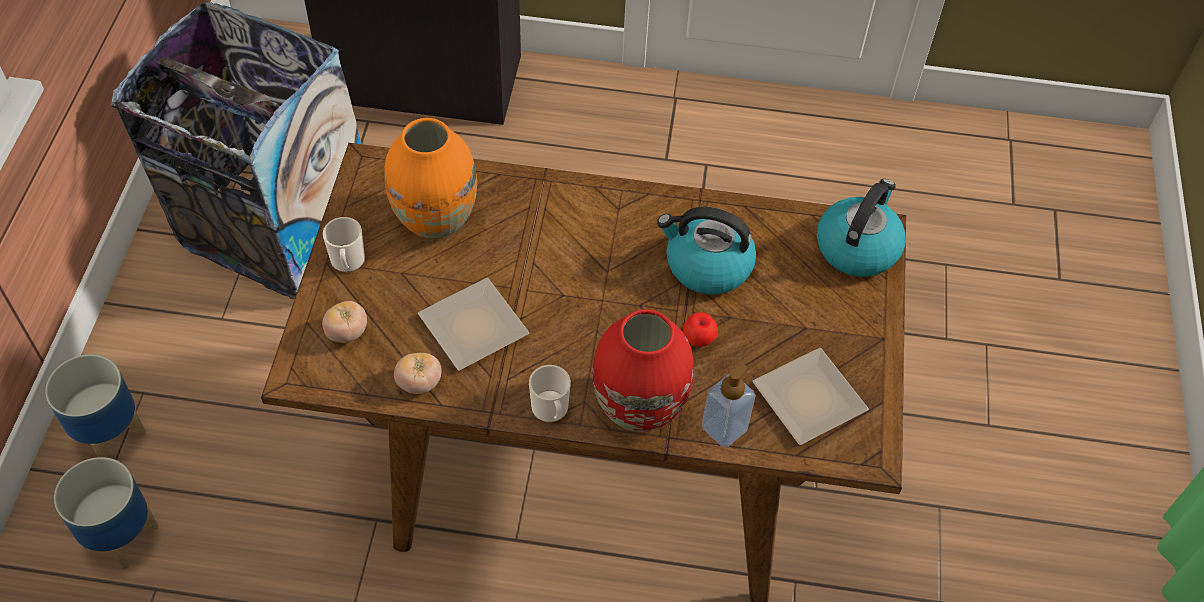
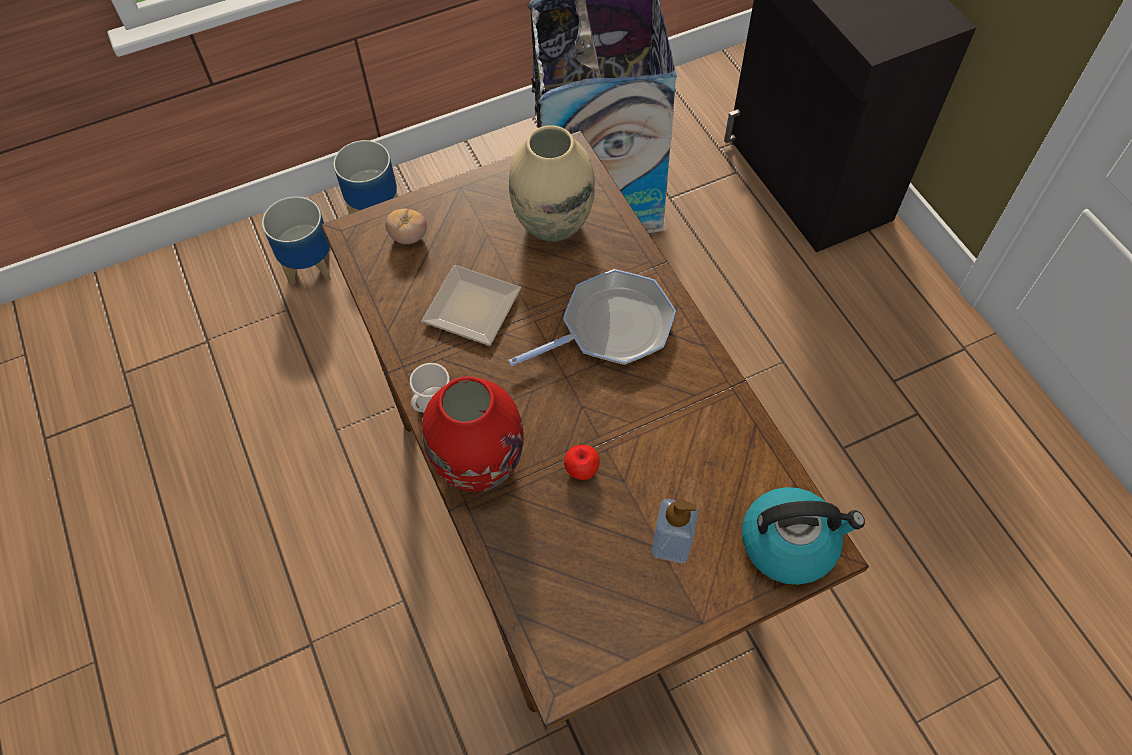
camera: 60 degrees right, 5 degrees up
mug [323,217,365,272] -> none
orange vase [384,118,477,239] -> beige vase [509,125,595,242]
tomato [394,353,442,394] -> none
kettle [657,207,756,295] -> none
soap dispenser [702,365,756,447] -> soap dispenser moved to [651,499,699,563]
plate [752,348,869,445] -> none
none -> frying pan [508,269,676,366]

